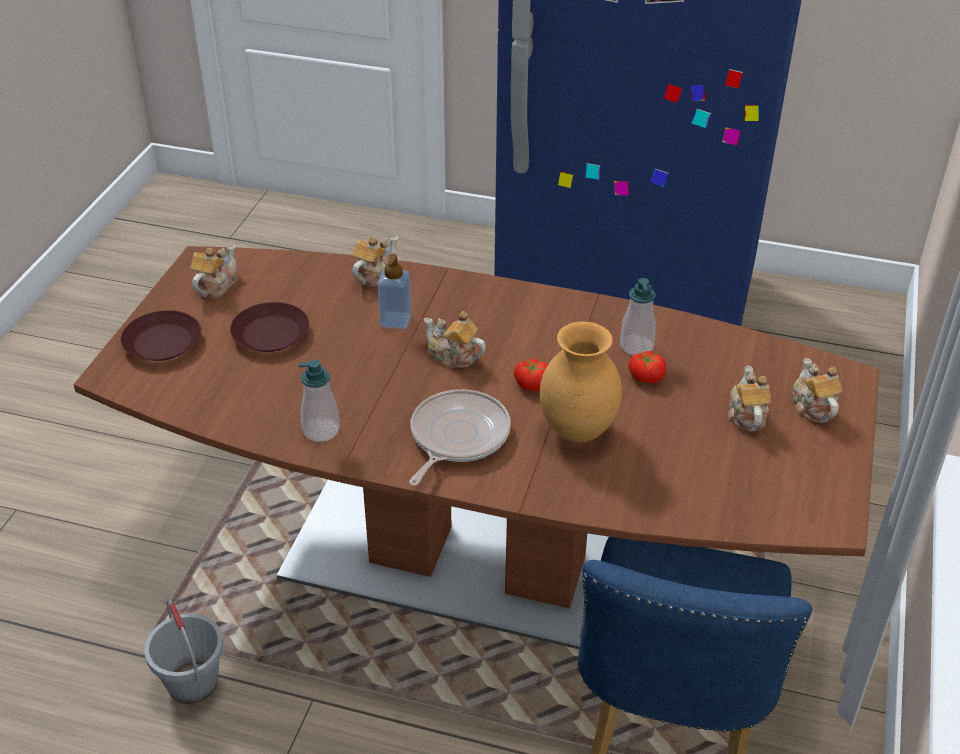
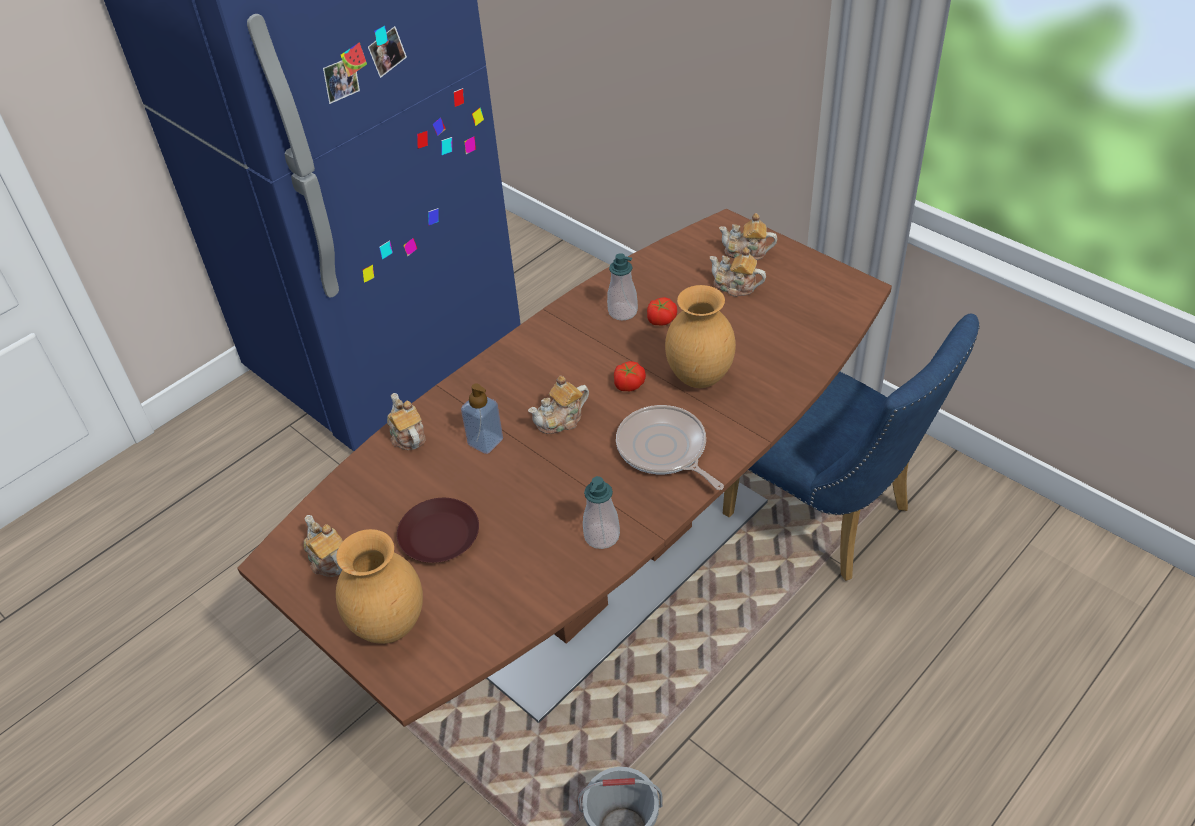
camera: 60 degrees left, 5 degrees up
brown plate [120,310,201,361] -> brown vase [336,529,423,644]

